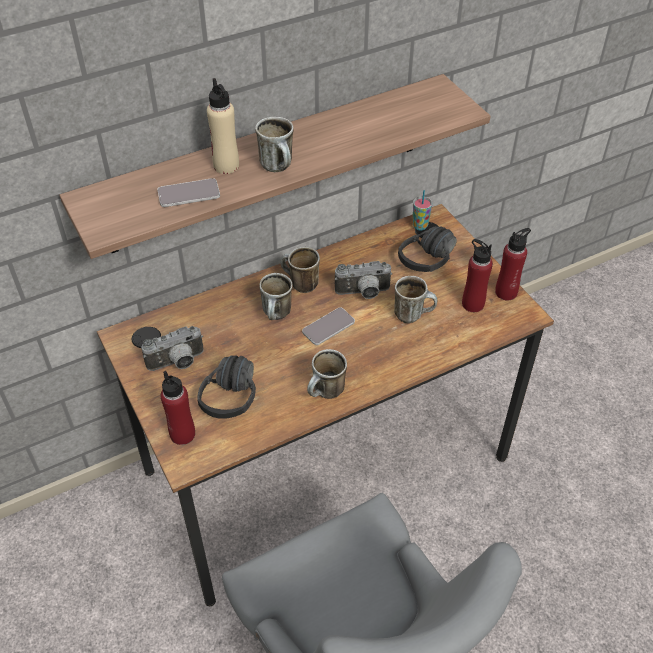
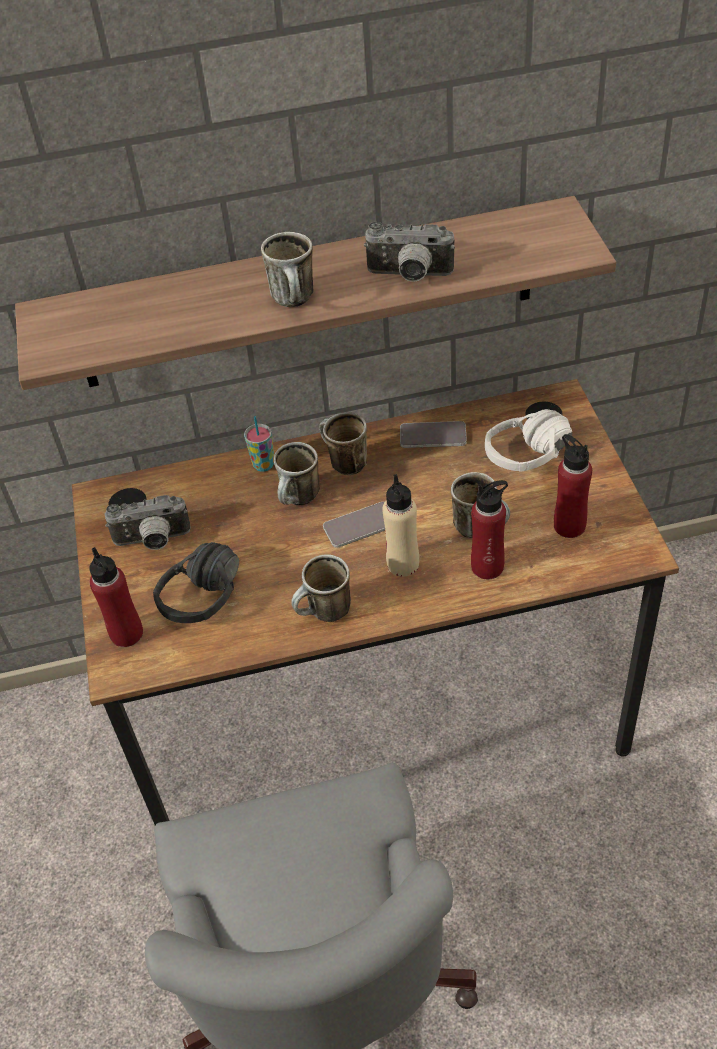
camera: 20 degrees right, 0 degrees up
phone [157,178,220,207] -> phone moved to [400,421,467,448]
beige bottle [207,78,239,174] -> beige bottle moved to [382,474,419,577]
camera [335,261,392,299] -> camera moved to [364,222,455,282]
black headphones [398,226,457,272] -> white headphones [485,409,572,472]
cup [413,190,432,231] -> cup moved to [244,416,274,472]
red bottle [495,228,531,300] -> red bottle moved to [471,480,508,579]

